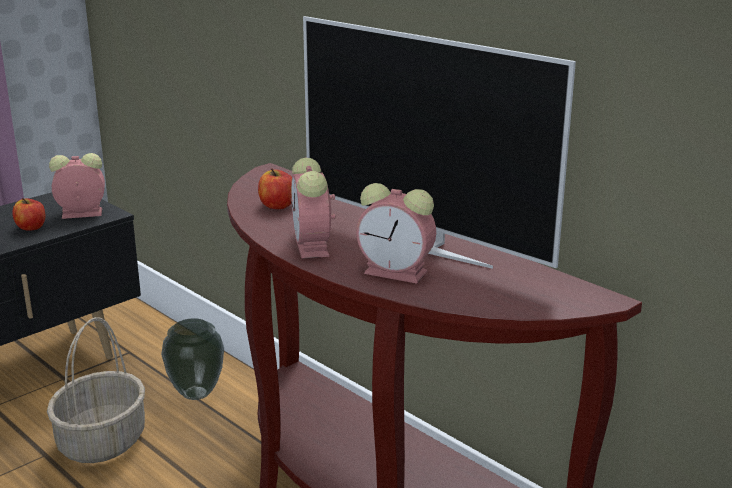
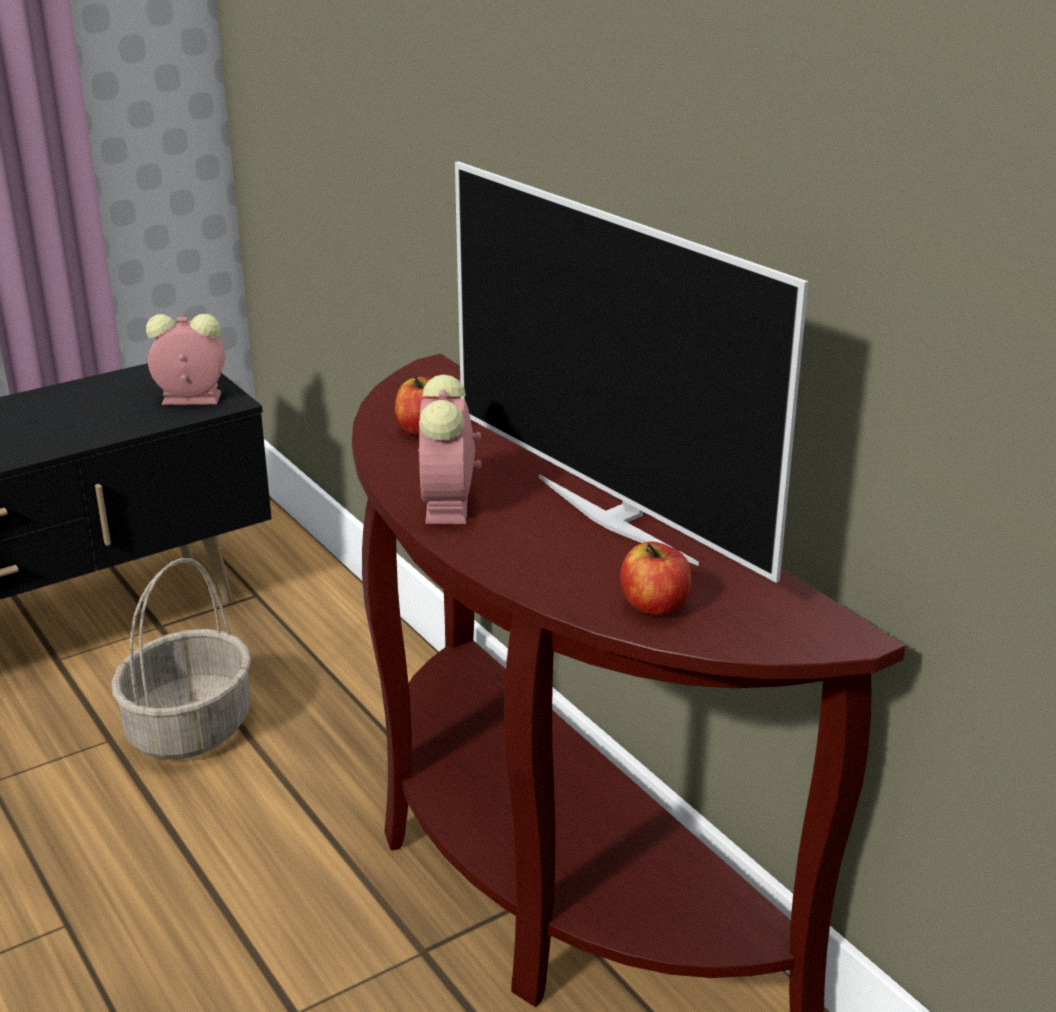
camera: 10 degrees right, 5 degrees up
apple [12,198,45,231] -> apple moved to [620,541,691,615]
vase [161,318,224,400] -> none
alarm clock [356,183,436,284] -> none

